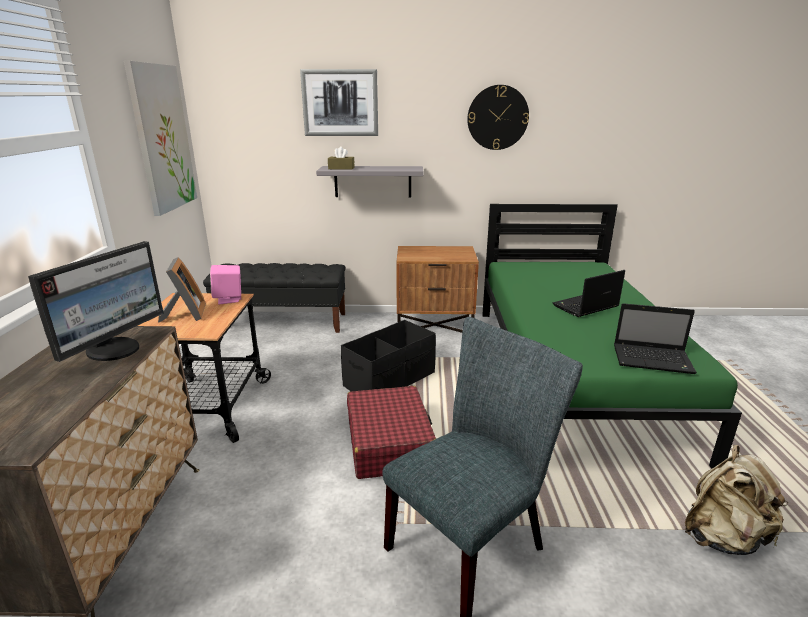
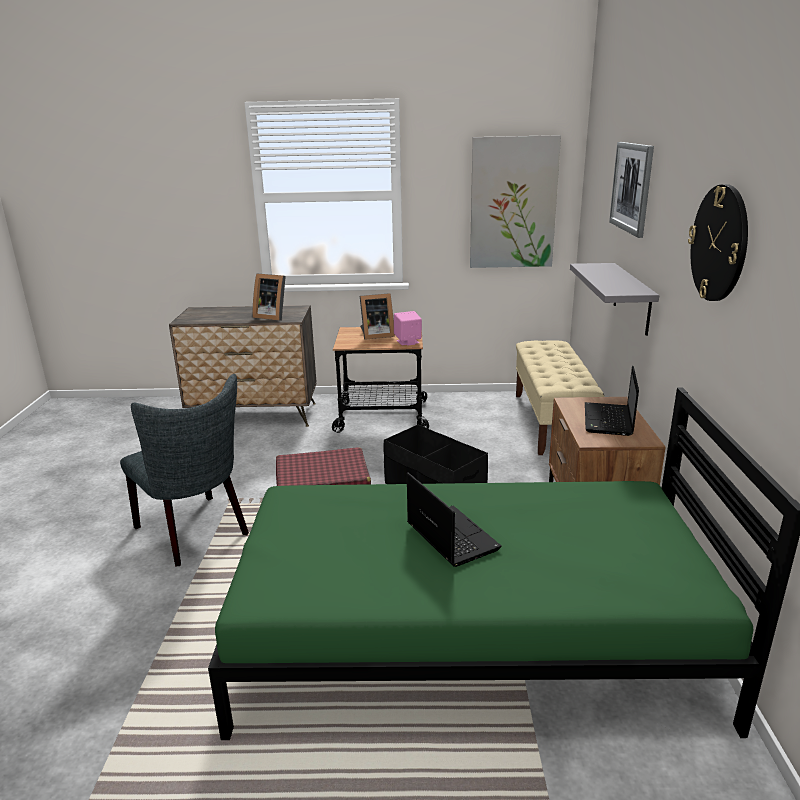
camera: 90 degrees right, 0 degrees up
monitor [28,241,164,362] -> picture frame [253,273,286,321]
black bench [203,263,345,333] -> beige bench [516,340,605,455]
brown tissue box [328,146,355,170] -> none
laptop [614,303,697,374] -> laptop moved to [585,366,639,436]
beige backpack [685,445,789,555] -> none

